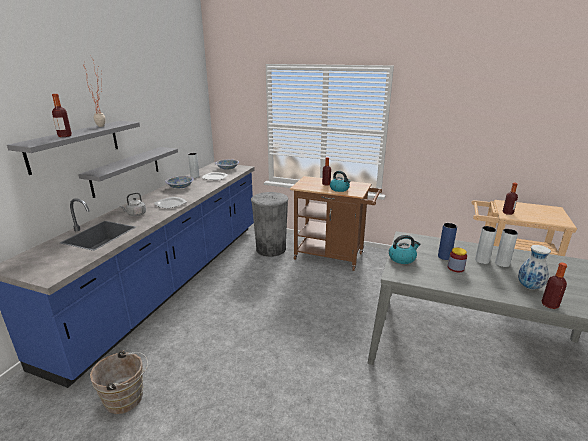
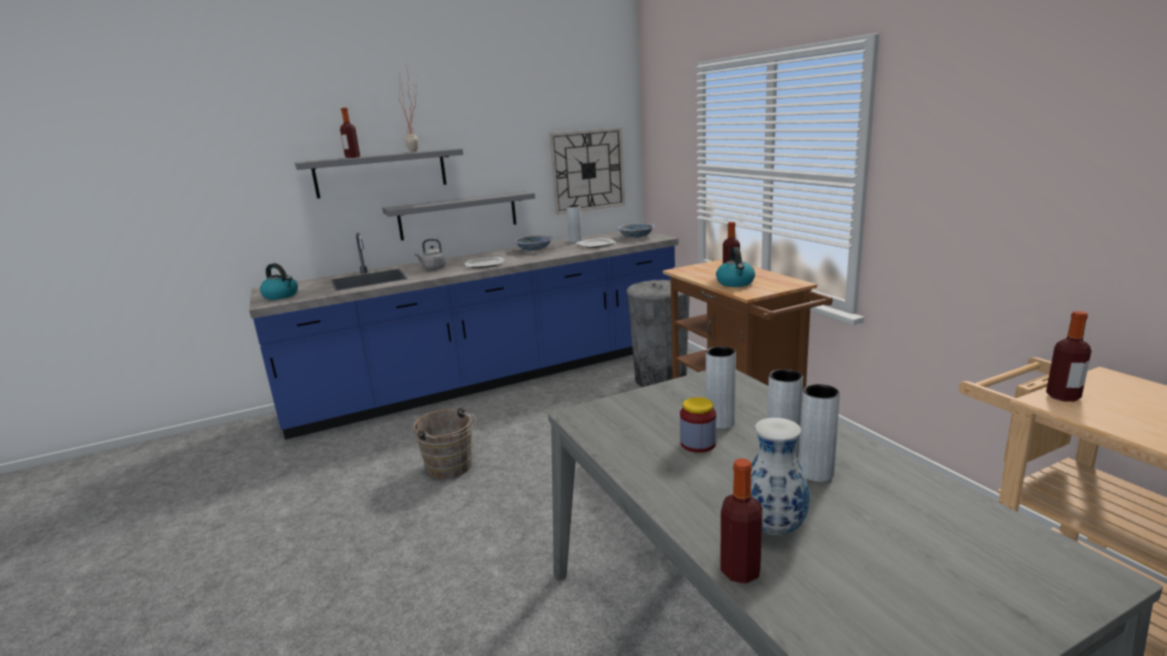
camera: 45 degrees right, 5 degrees down
brown bucket [90,350,148,414] -> brown bucket moved to [414,408,477,479]
kettle [389,235,420,264] -> kettle moved to [260,263,298,300]
blue vase [438,223,457,260] -> grey vase [706,346,736,429]
none -> wall clock [549,128,625,215]

